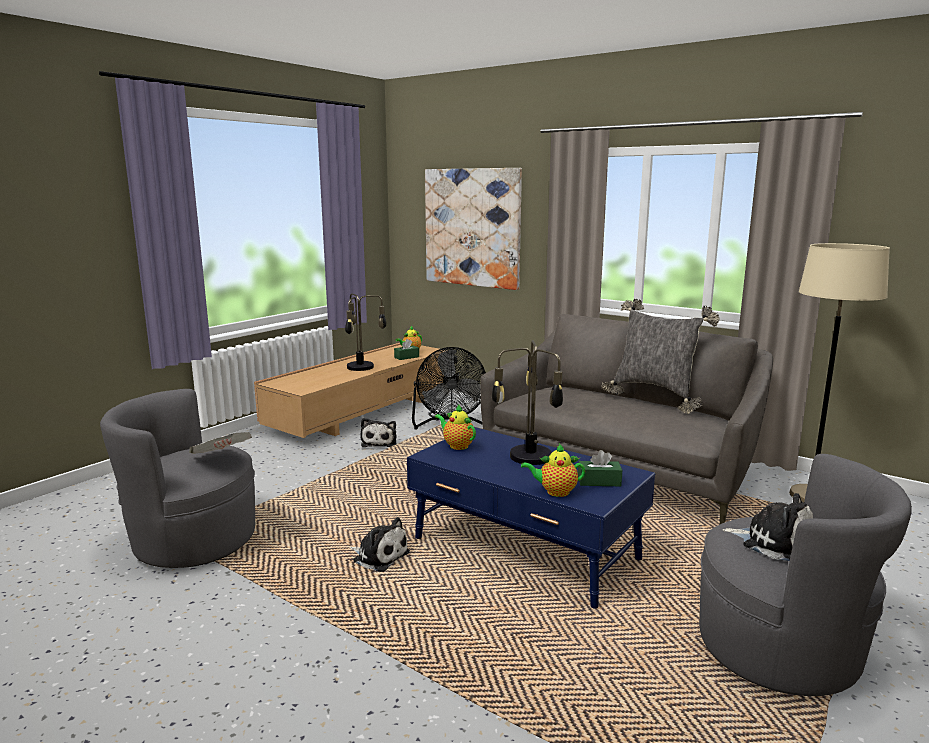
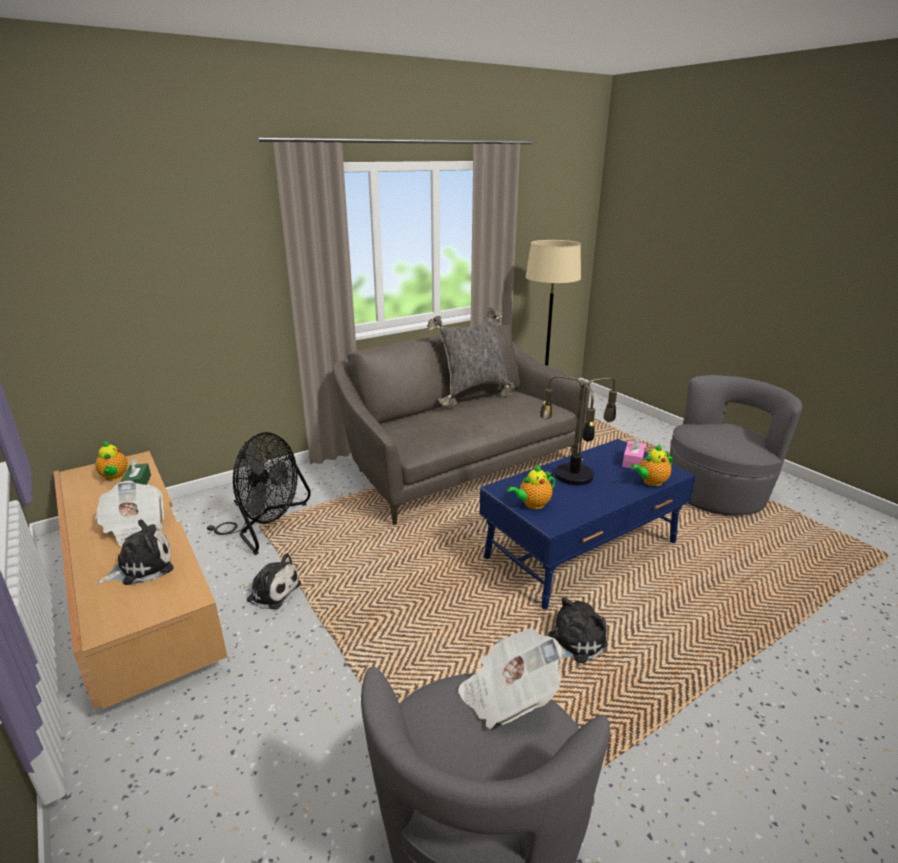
camera: 70 degrees left, 10 degrees up
table lamp [345,293,386,371] -> newspaper [95,480,164,547]
picture [425,168,522,290] -> none
teapot [521,444,585,497] -> teapot turned 45 degrees clockwise [631,445,673,486]
green tissue box [578,450,622,486] -> pink tissue box [622,437,645,469]
plush toy [723,493,813,561] -> plush toy moved to [96,519,174,585]

